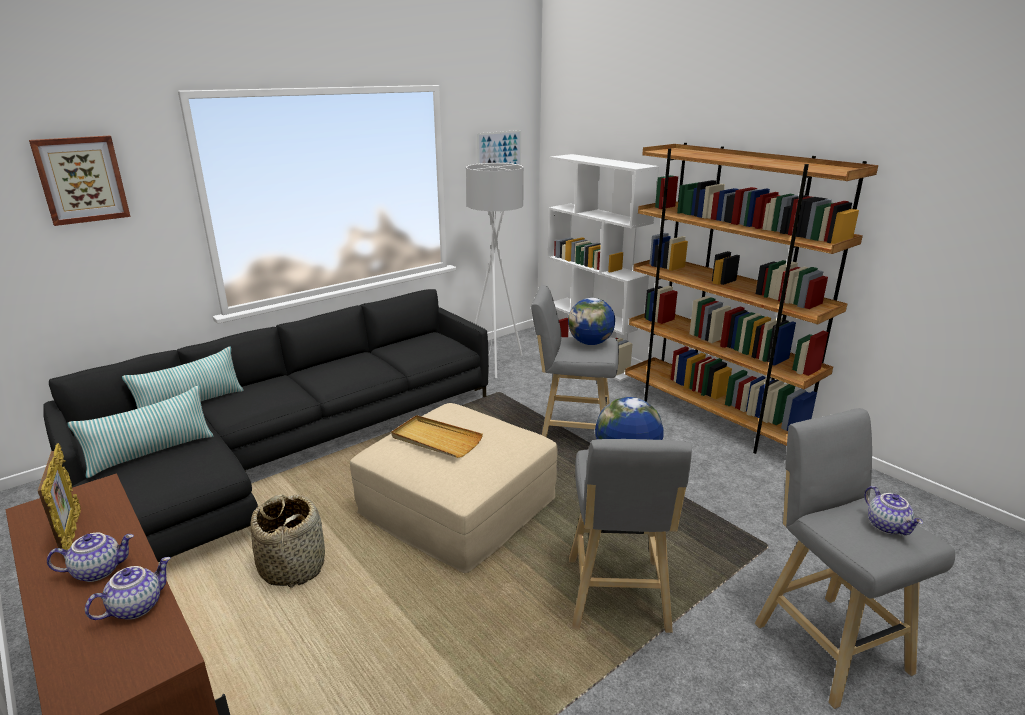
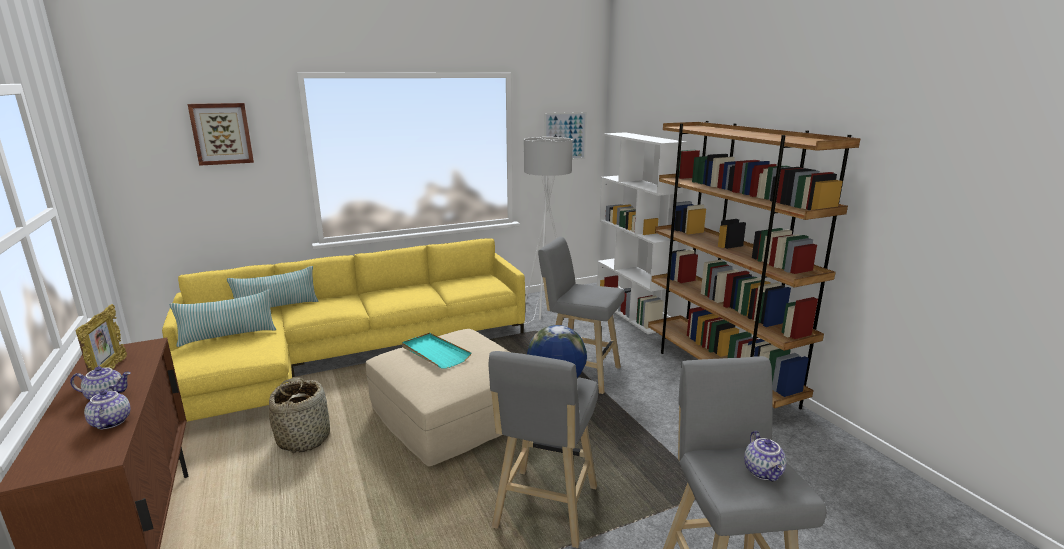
camera: 15 degrees right, 5 degrees down
black sofa [43,289,489,562] -> yellow sofa [162,238,525,422]
teapot [85,557,171,620] -> teapot turned 75 degrees counterclockwise [84,385,131,429]
beige tray [391,415,483,458] -> turquoise tray [402,333,472,369]
globe [568,298,615,345] -> none

